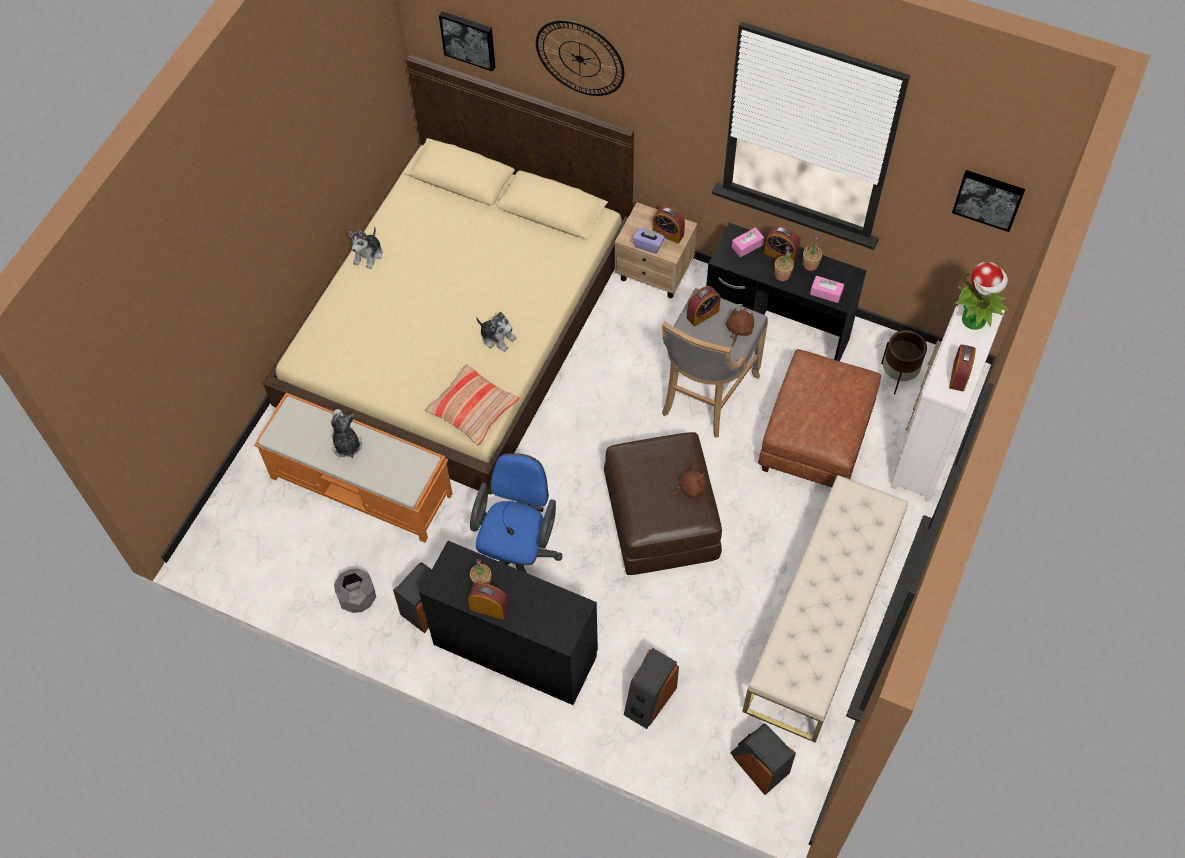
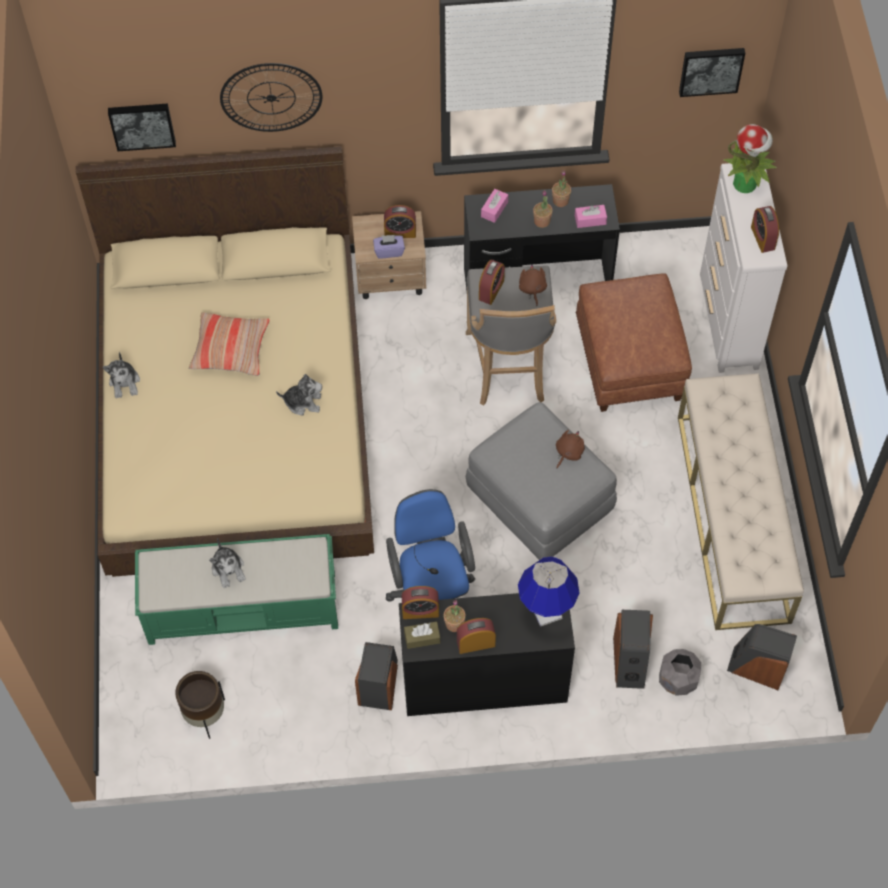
camera: 30 degrees left, 0 degrees up
orange bench [254,393,453,543] -> green bench [135,534,338,645]
plush toy [331,409,362,458] -> plush toy turned 150 degrees counterclockwise [209,538,246,588]
grey planter [334,569,376,613] -> grey planter moved to [659,649,701,696]
pillow [425,364,519,446] -> pillow moved to [189,312,269,376]
brown ottoman [604,432,722,575] -> grey ottoman [466,402,617,563]
alarm clock [764,226,800,262] -> alarm clock moved to [402,586,439,619]
brown planter [881,330,927,394] -> brown planter moved to [175,671,225,739]
none -> brown tissue box [404,622,440,649]
none -> blue table lamp [518,557,579,627]

